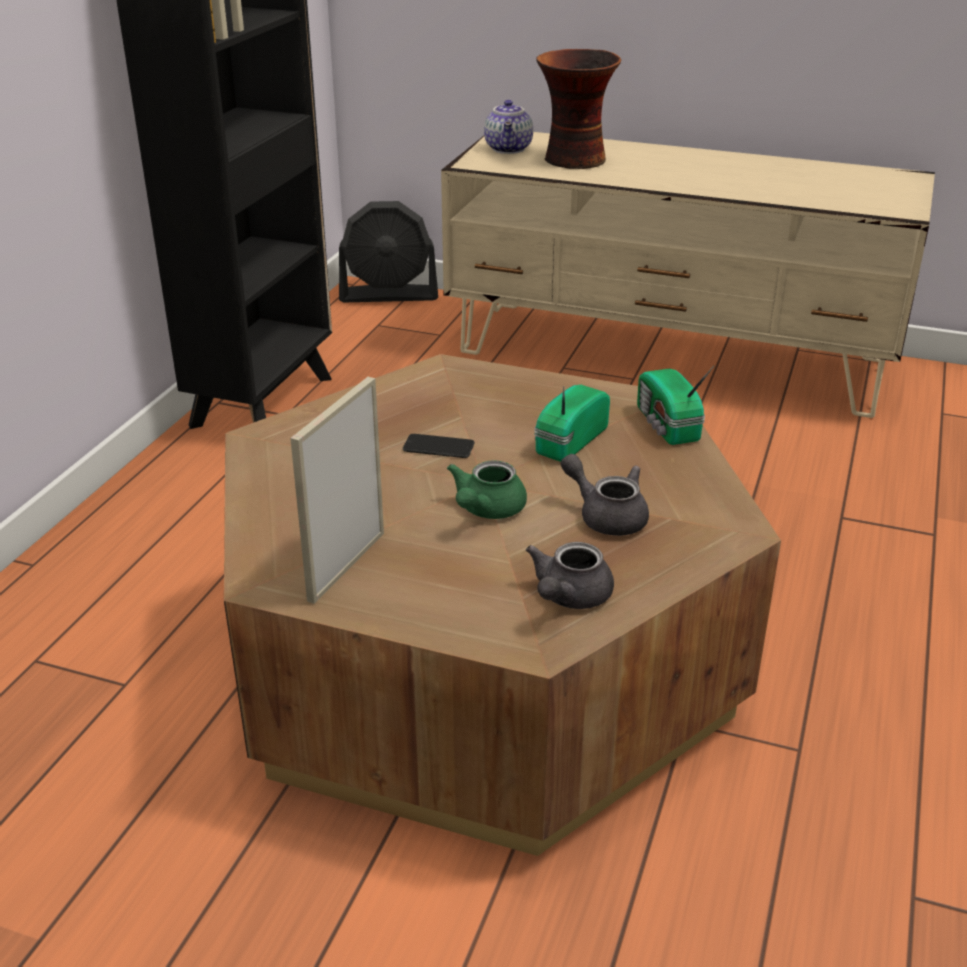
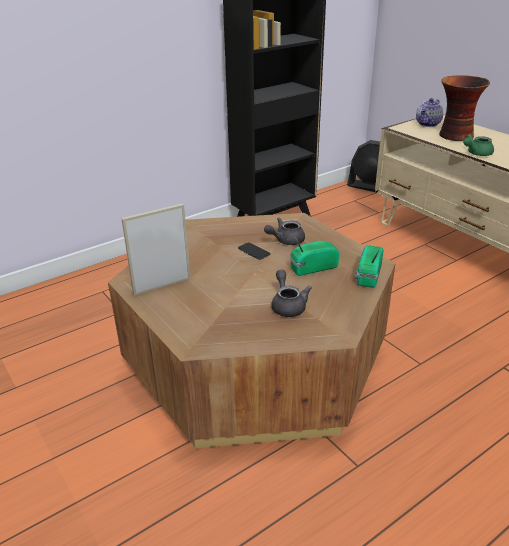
camera: 35 degrees right, 0 degrees up
green teapot [447,460,527,519] -> green teapot moved to [463,135,494,156]
grey teapot [526,542,614,609] -> grey teapot moved to [264,217,305,245]

